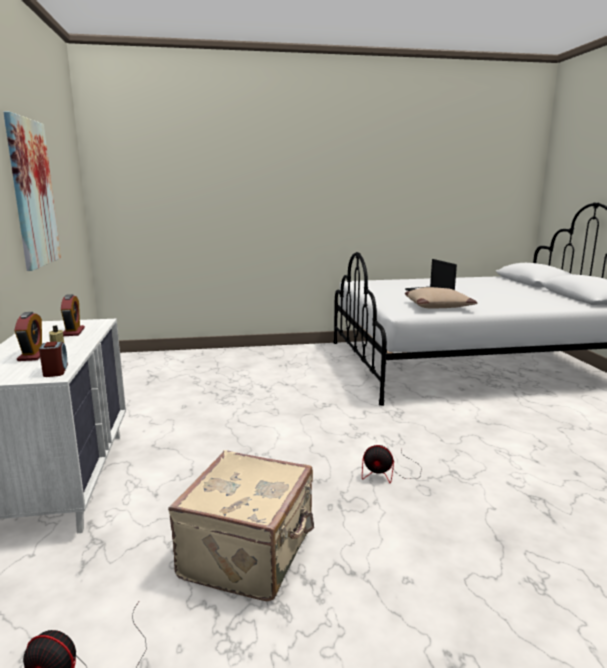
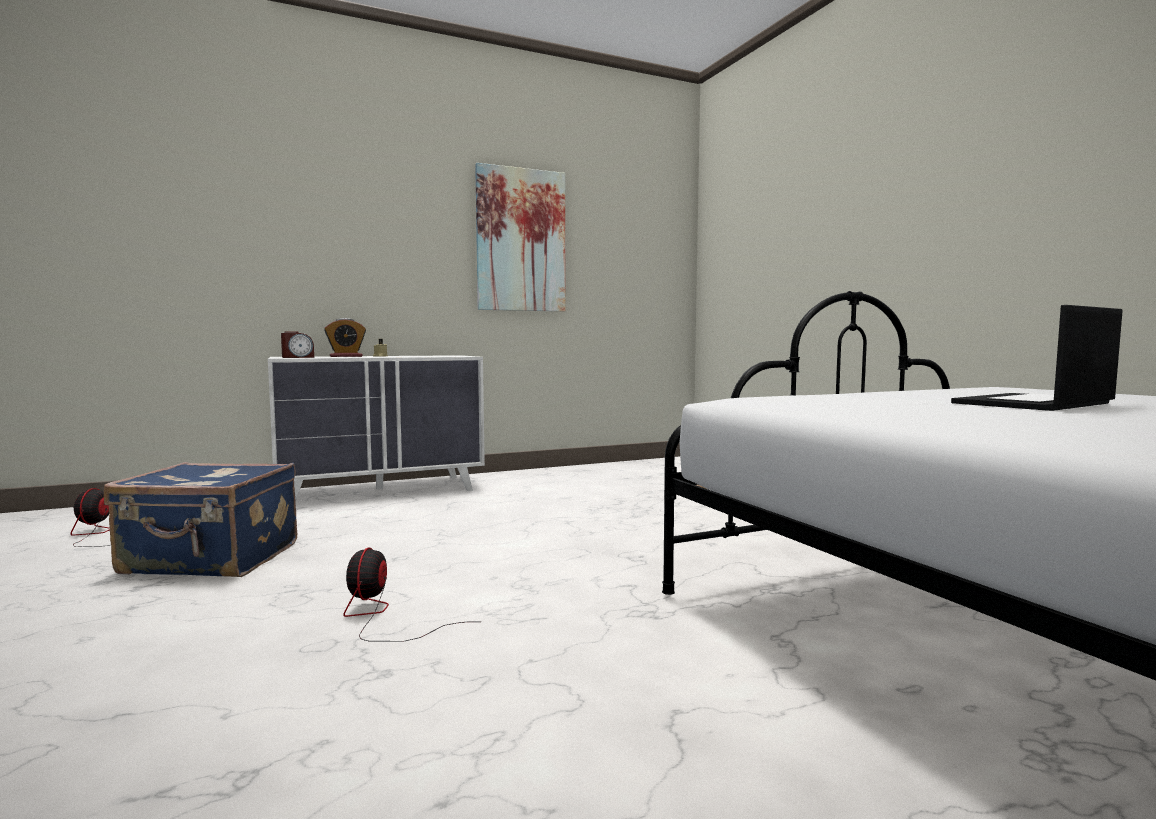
camera: 75 degrees right, 10 degrees down
alarm clock [61,294,85,336] -> none
beige suitcase [168,450,314,601] -> blue suitcase [104,462,297,577]
beige pillow [405,287,477,309] -> none

